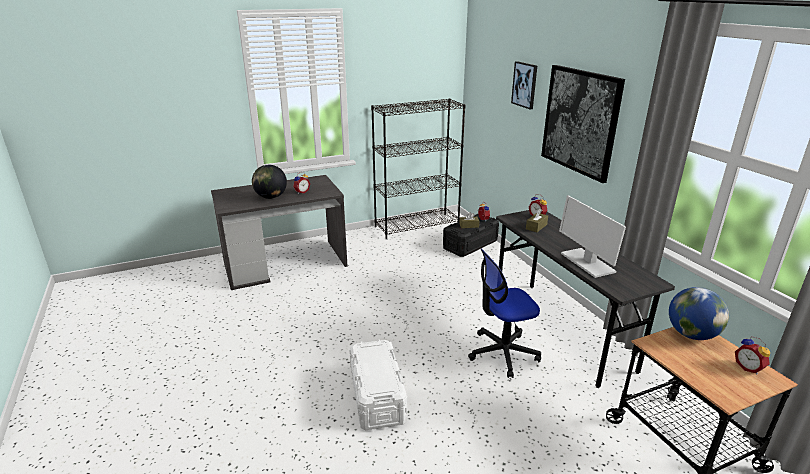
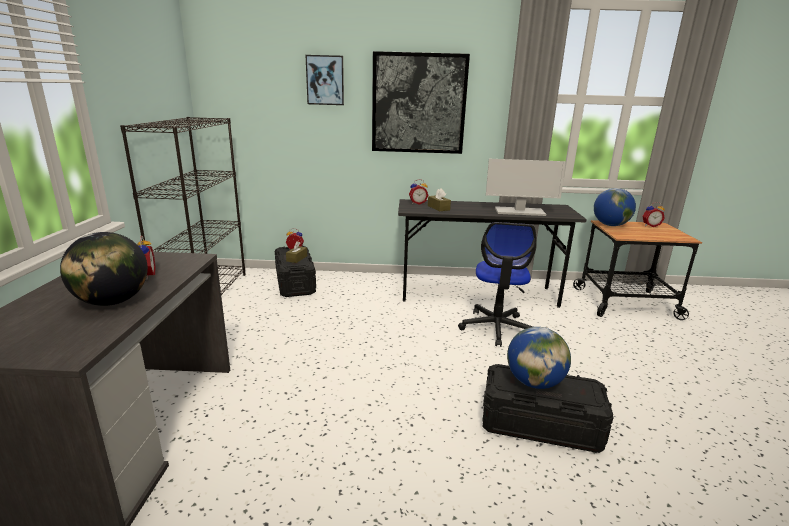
camera: 65 degrees left, 5 degrees down
white storage box [349,339,407,431] -> black storage box [482,364,614,453]
none -> globe [507,327,571,389]

